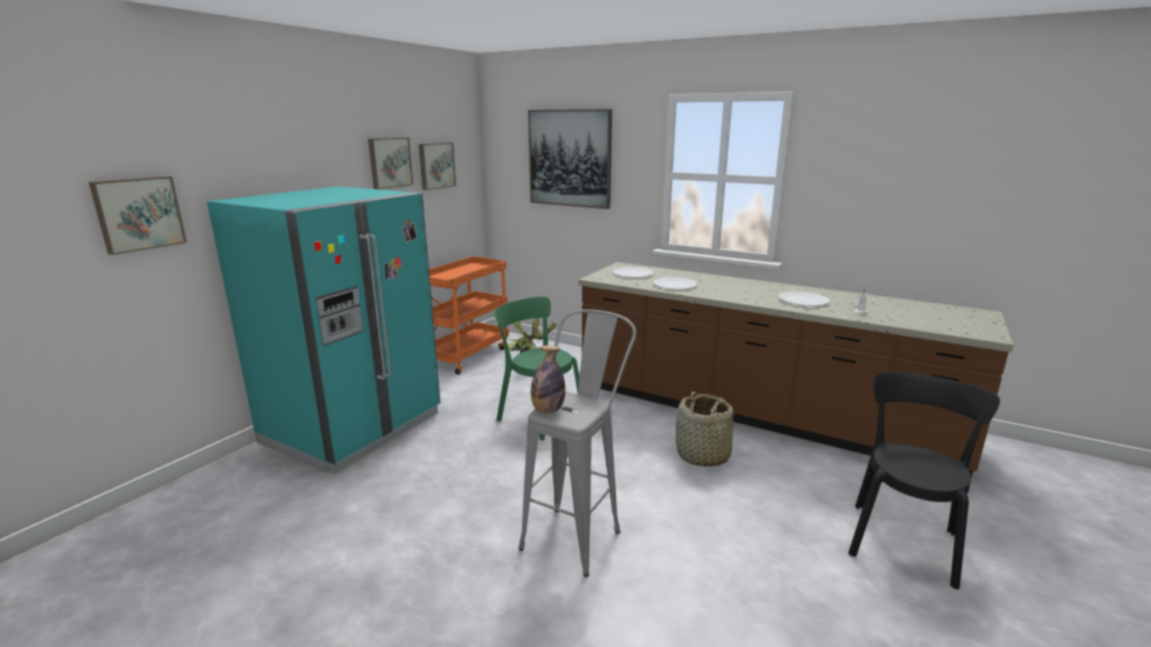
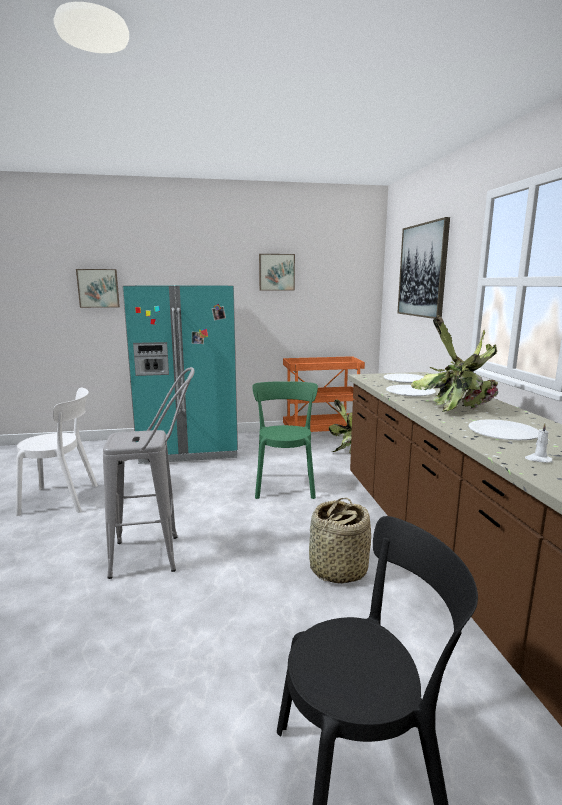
camera: 50 degrees right, 5 degrees down
picture [419,143,456,190] -> none
bottle [531,345,565,413] -> none
none -> white chair [16,388,98,516]
none -> potted plant [411,315,499,412]

